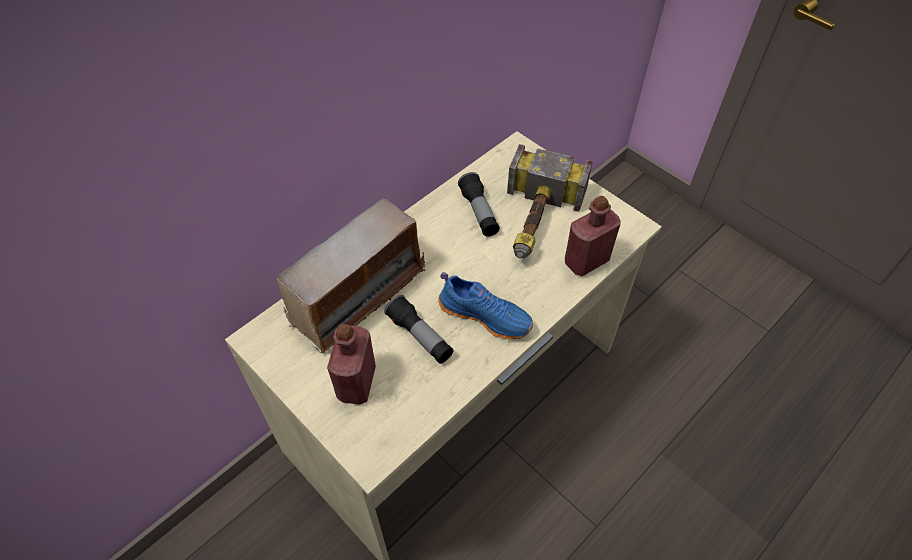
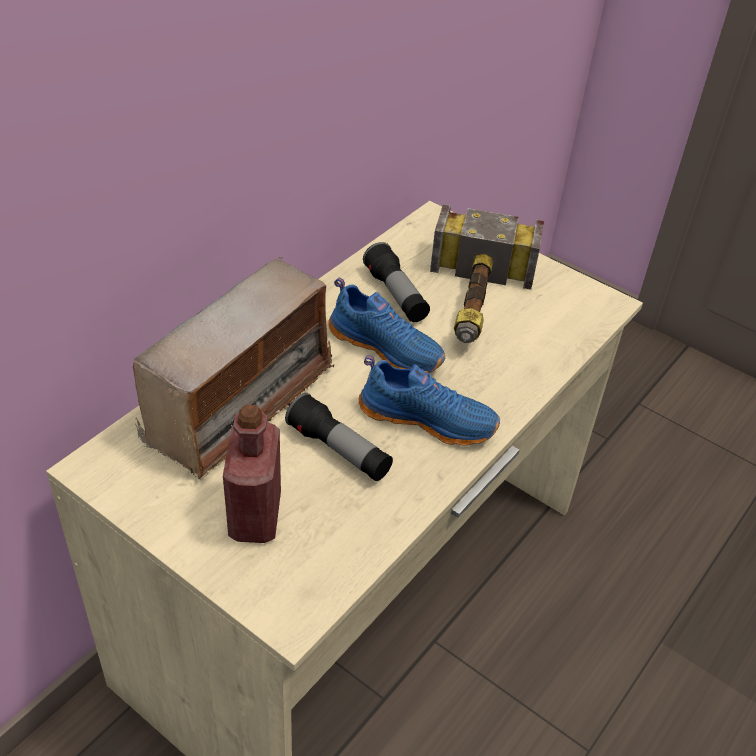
camera: 10 degrees left, 10 degrees down
red bottle [565,196,621,276] -> none
none -> blue shoe [328,278,445,373]

